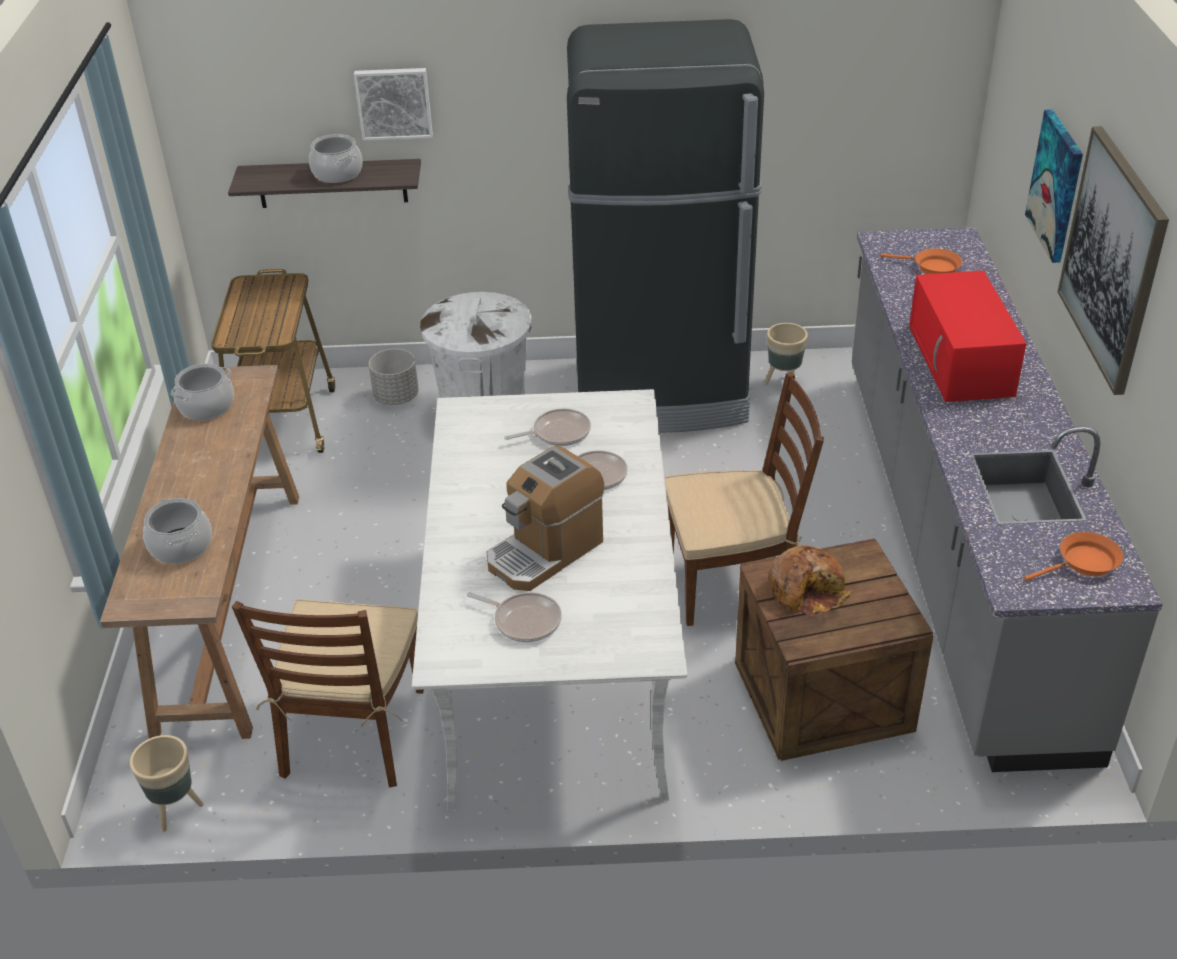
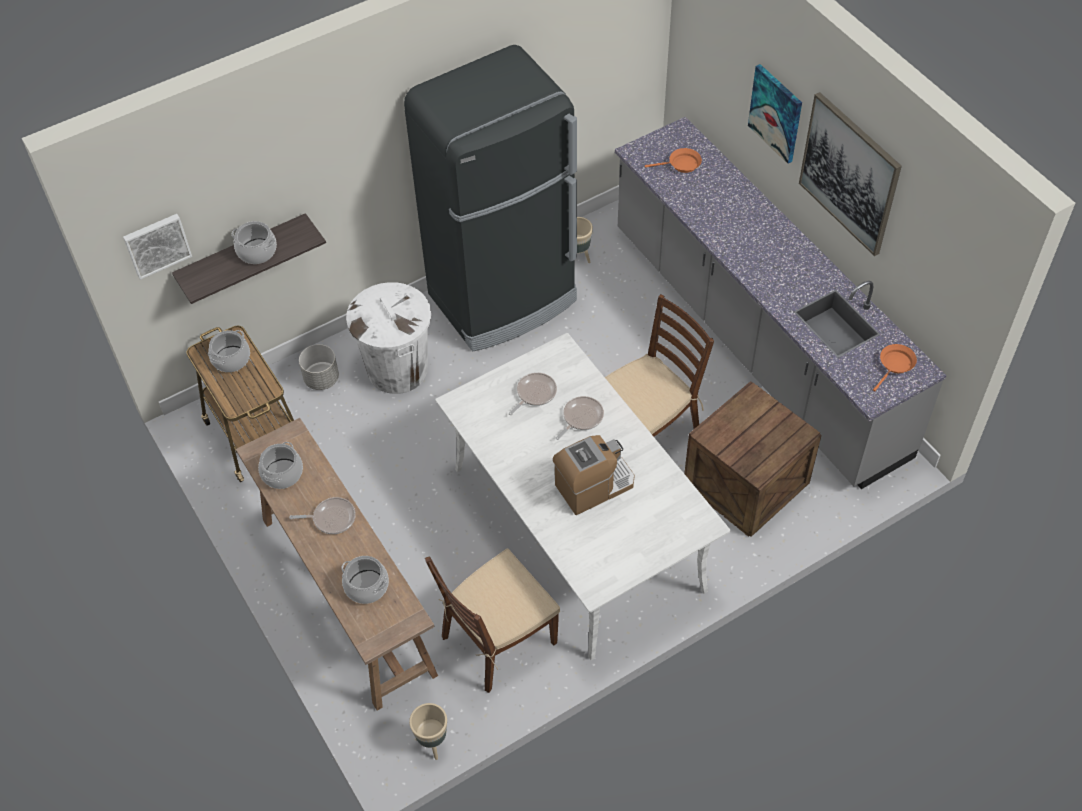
camera: 30 degrees left, 15 degrees up
brown chair [232,599,424,787] -> brown chair turned 75 degrees clockwise [425,548,560,693]
picture [354,68,433,141] -> picture moved to [123,214,192,280]
frying pan [467,592,562,642] -> frying pan moved to [289,497,356,534]
coffee machine [487,445,604,591] -> coffee machine turned 135 degrees counterclockwise [553,435,634,515]
bread [769,545,851,616] -> none
red microwave [909,270,1026,402] -> none
none -> cooking pot [208,330,250,372]

